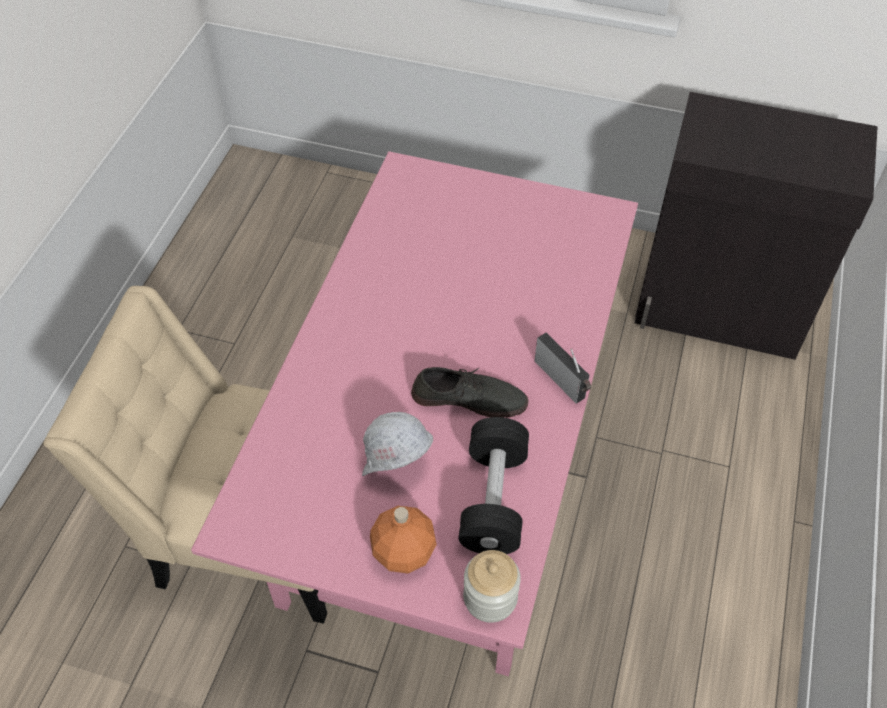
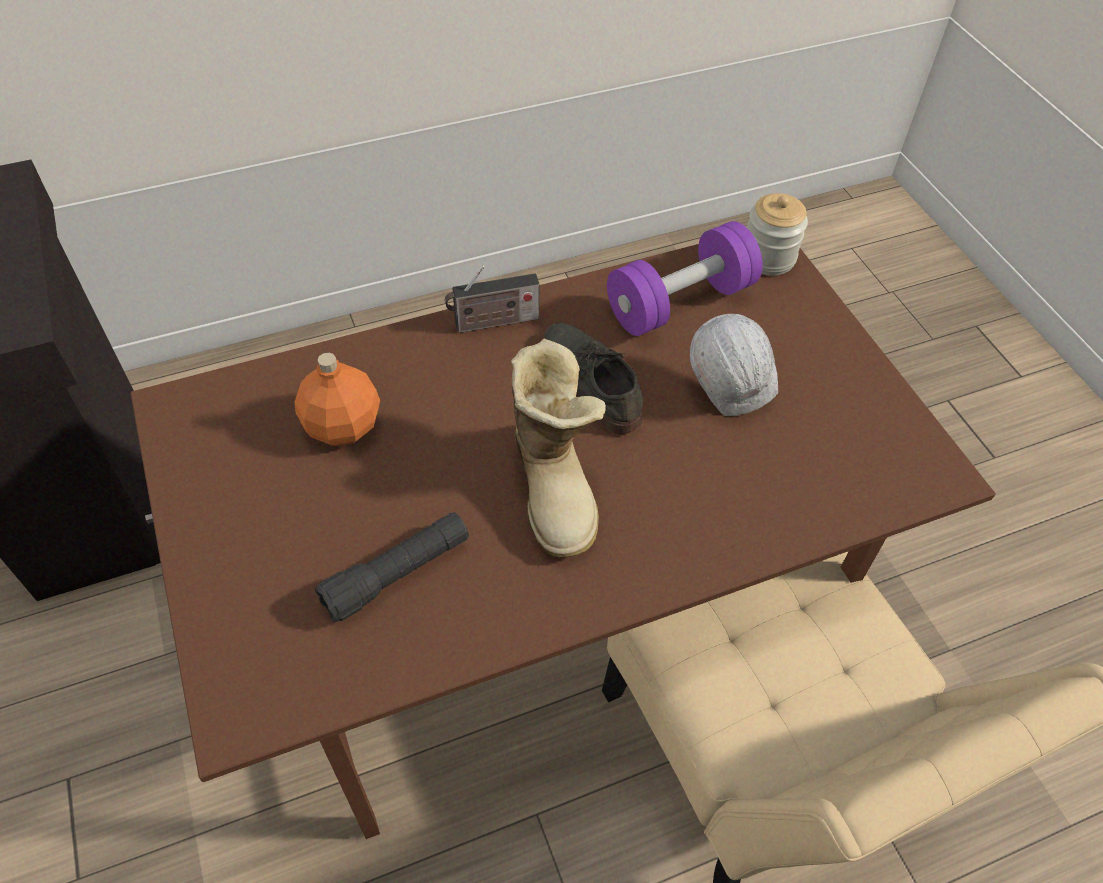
camera: 130 degrees left, 0 degrees up
pink dining table [191,151,638,677] -> brown dining table [130,244,996,839]
orange bottle [370,506,437,573] -> orange bottle moved to [295,352,380,446]
black dumbbell [459,417,529,554] -> purple dumbbell [607,221,763,336]
radio [535,333,591,404] -> radio turned 120 degrees counterclockwise [445,266,540,333]
none -> black flashlight [315,512,469,622]
none -> boot [511,339,606,558]

